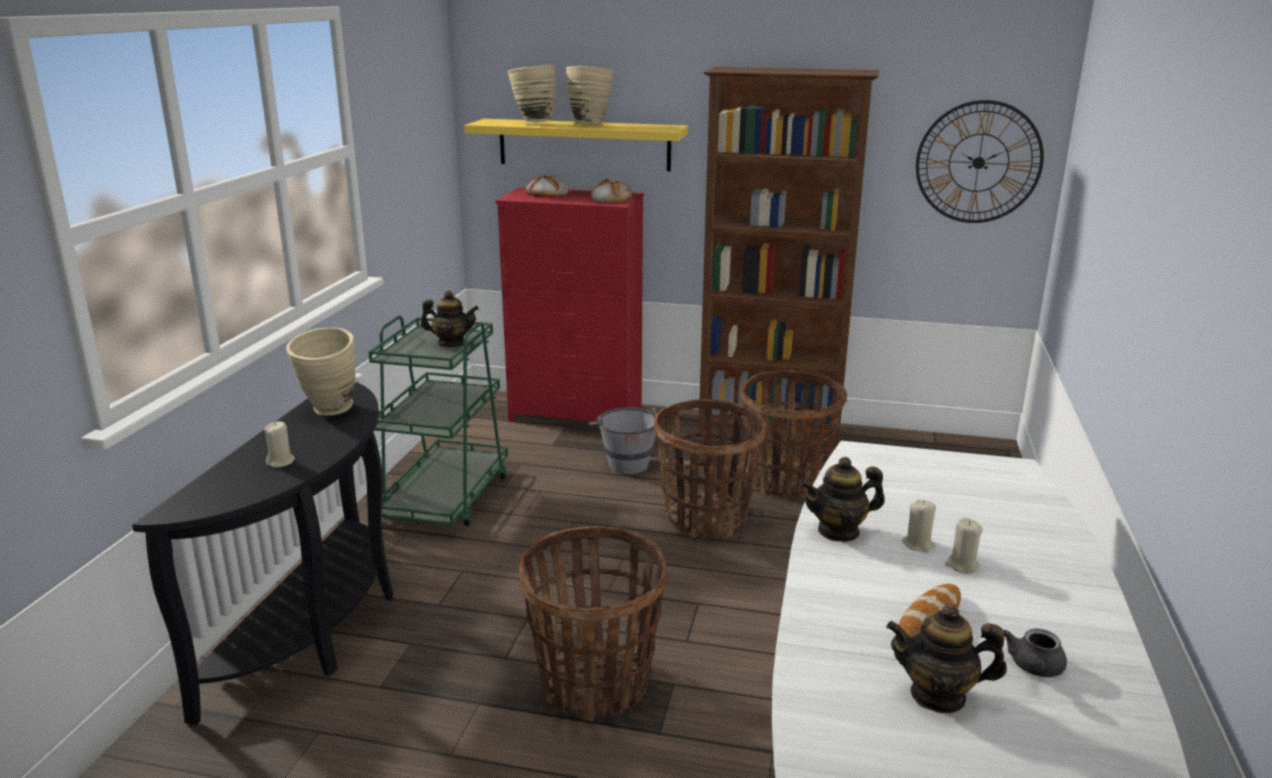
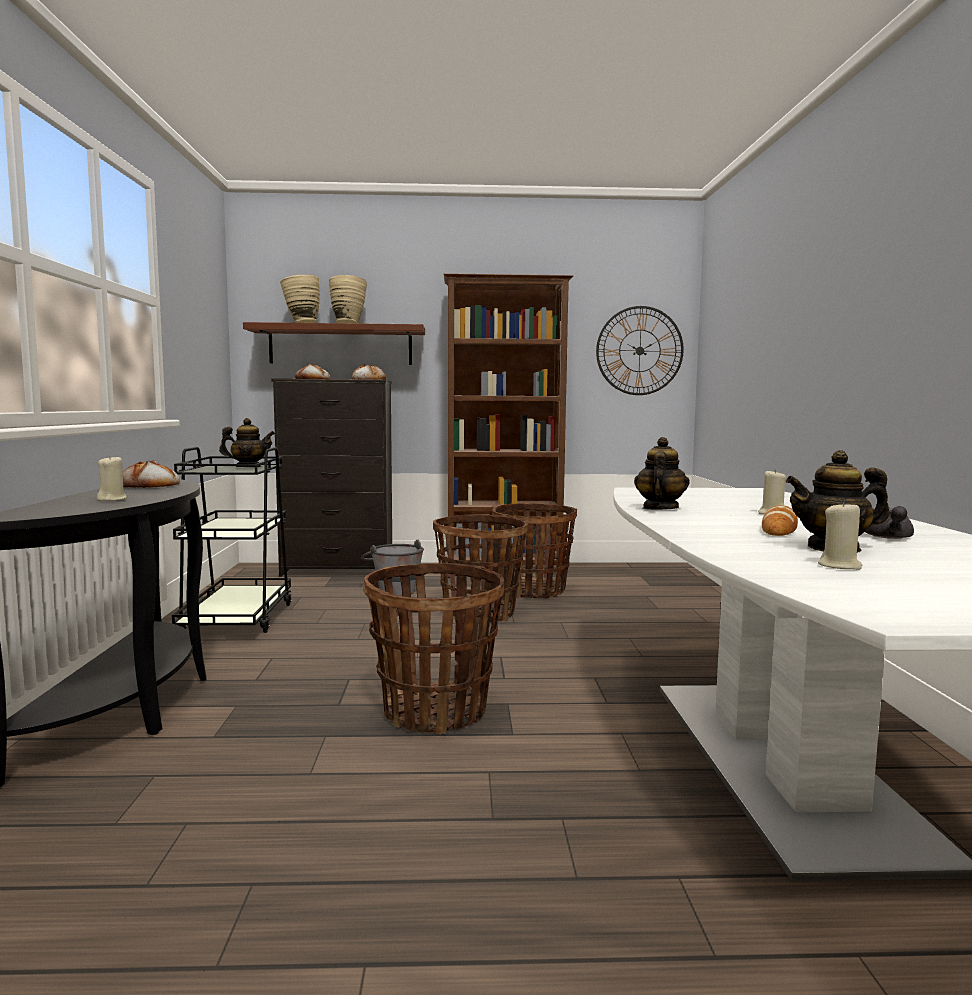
camera: 15 degrees left, 15 degrees down
beige vase [286,328,356,416] -> bread [123,460,180,488]
green cart [368,316,508,526] -> black cart [172,447,292,633]
yellow shelf [464,119,688,171] -> brown shelf [243,322,425,365]
red dresser [495,187,644,422] -> black dresser [272,379,392,577]
teapot [800,457,885,542] -> teapot turned 135 degrees clockwise [634,437,690,510]
beige candle [902,500,936,552] -> beige candle moved to [818,500,862,570]

